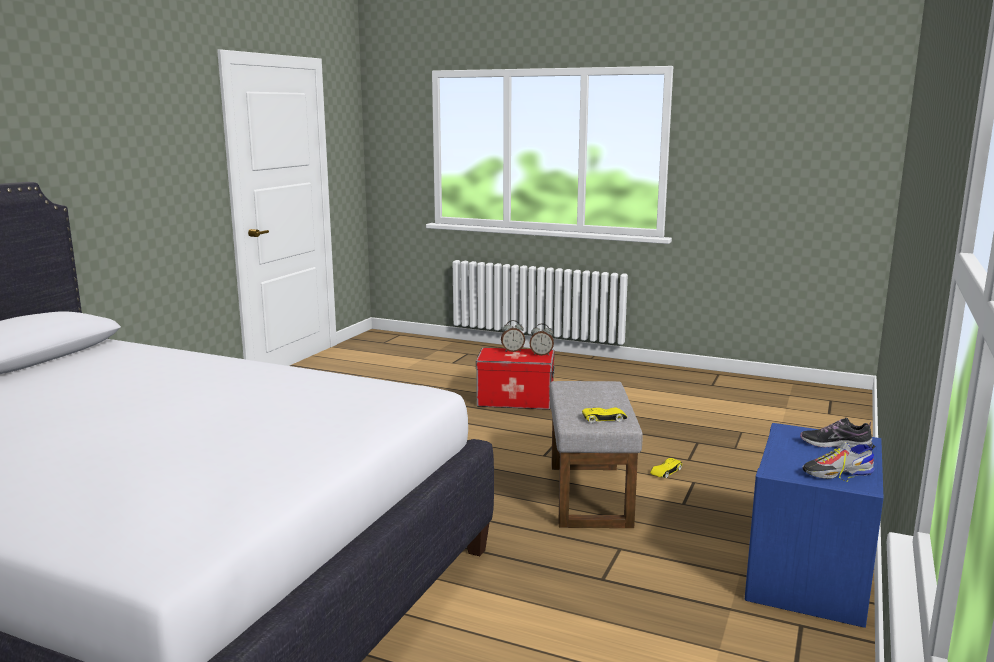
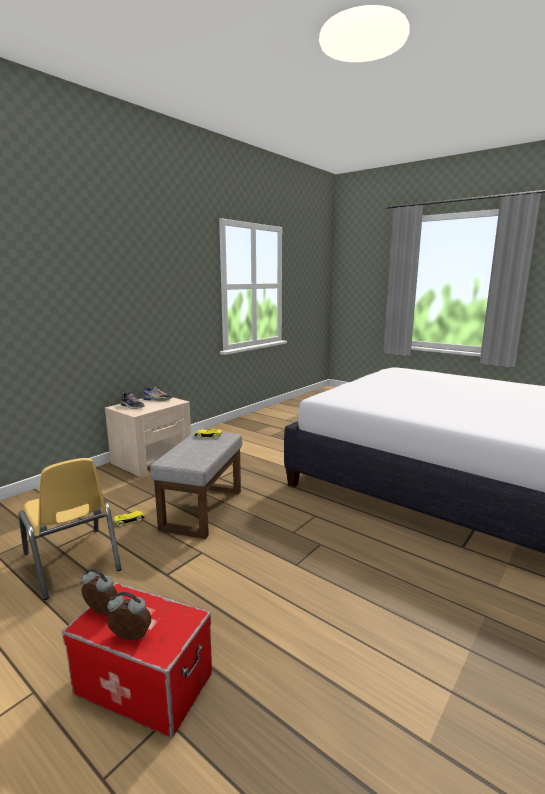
camera: 165 degrees left, 0 degrees up
blue nightstand [745,423,883,628] -> beige nightstand [105,397,191,476]
none -> yellow chair [18,458,121,600]

